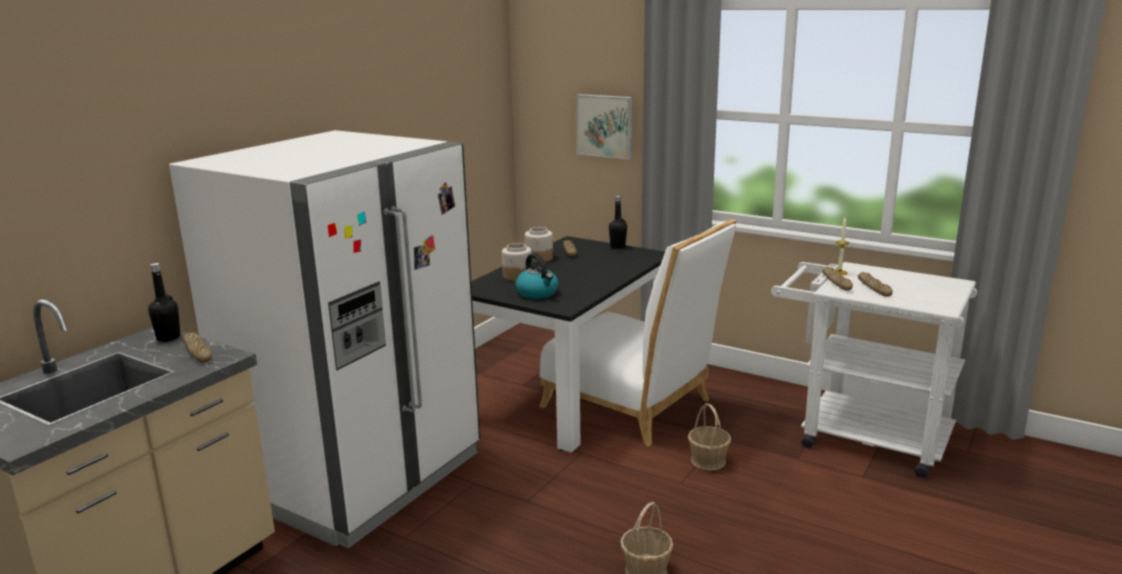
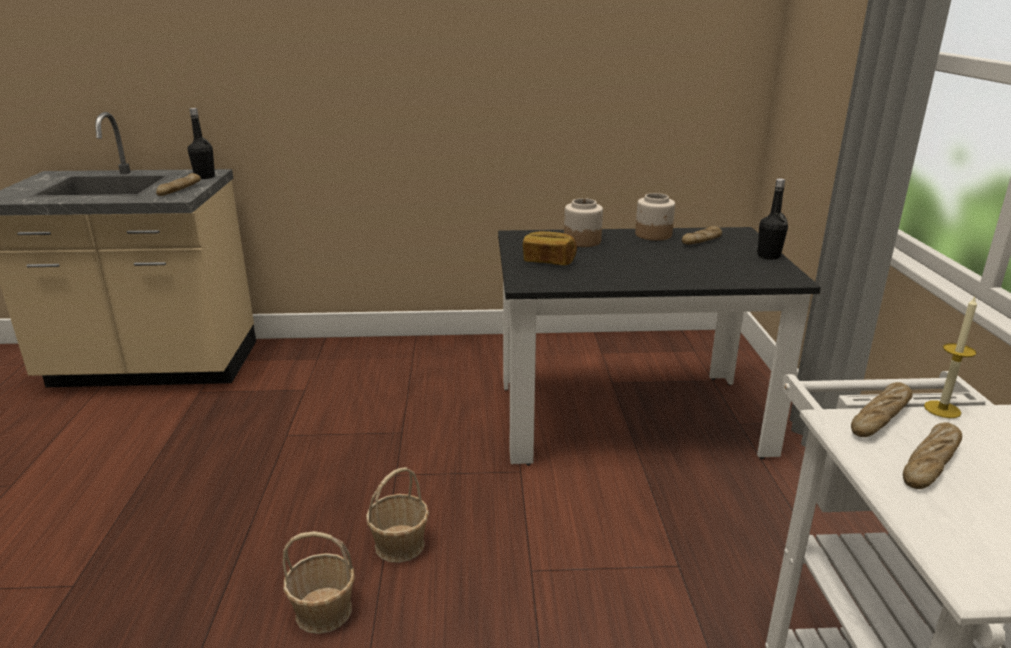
camera: 55 degrees right, 5 degrees up
white fridge [169,130,480,549] -> none
kettle [515,253,558,299] -> bread [523,231,577,265]
white chair [539,219,737,446] -> none
picture [576,94,633,159] -> none
basket [688,403,731,471] -> basket moved to [366,467,429,563]

